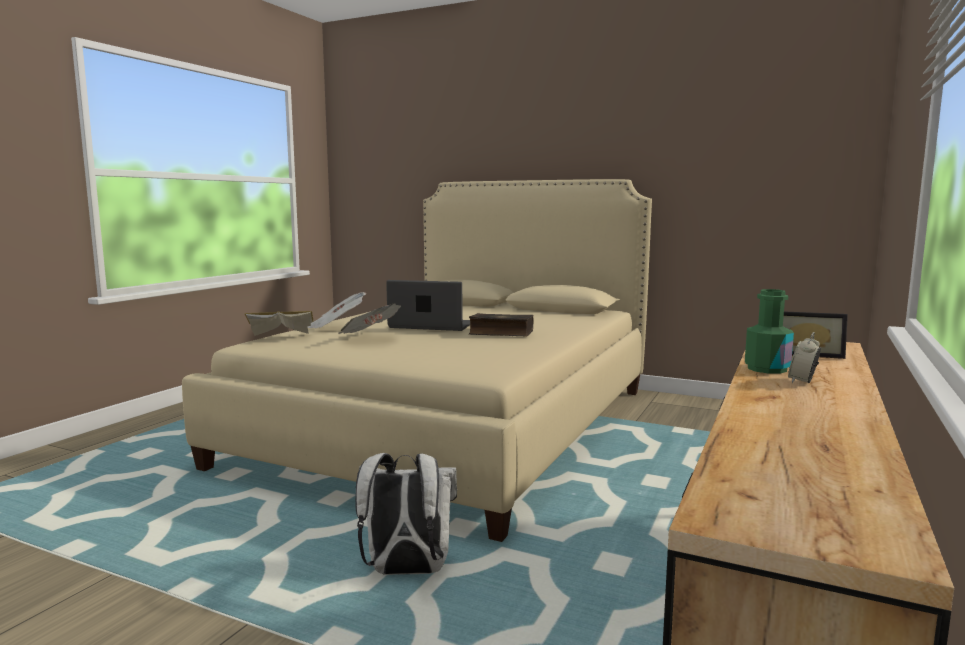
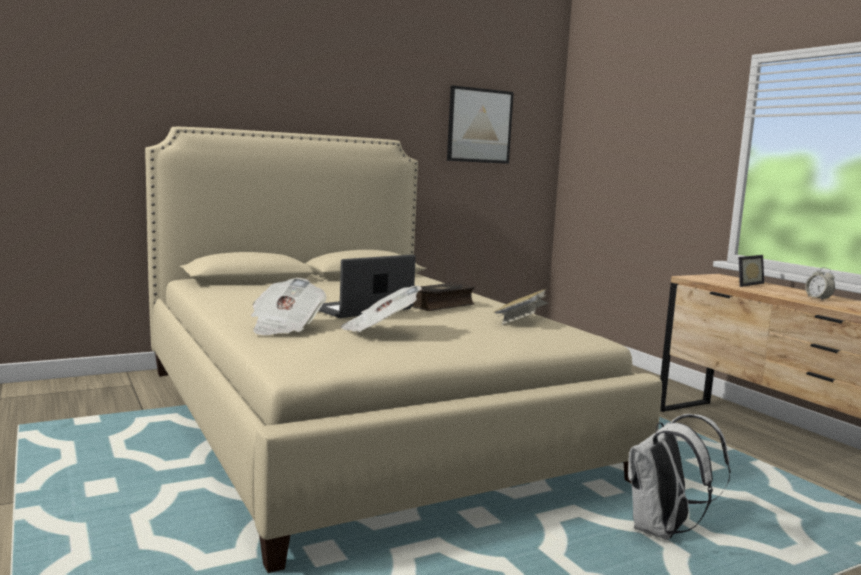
camera: 55 degrees left, 0 degrees up
book [244,311,314,336] -> book moved to [493,289,549,325]
green bottle [745,289,794,374] -> none
none -> picture [447,85,514,164]

